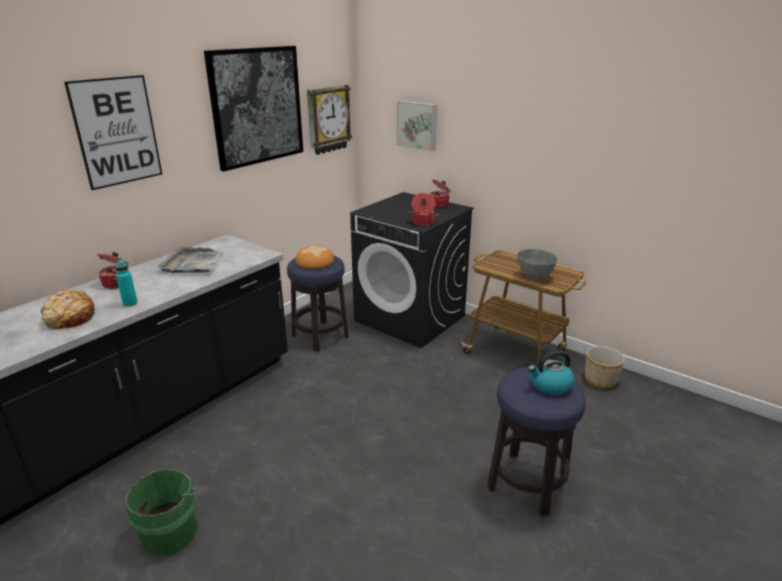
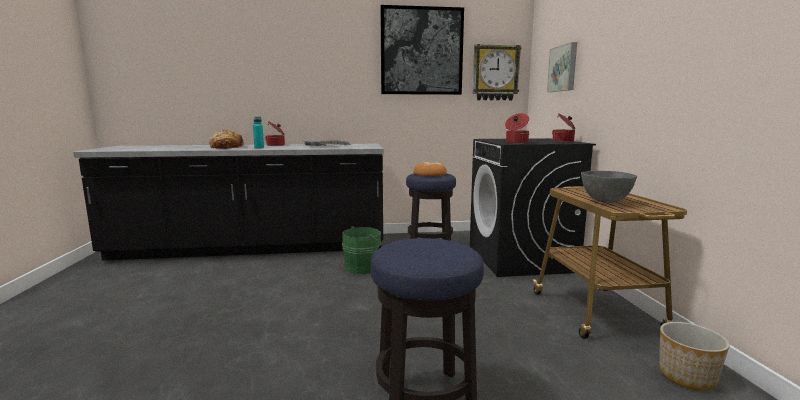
camera: 45 degrees right, 15 degrees down
picture [64,75,162,190] -> none
green bucket [126,469,201,556] -> green bucket moved to [342,226,384,274]
kettle [528,350,574,395] -> none

